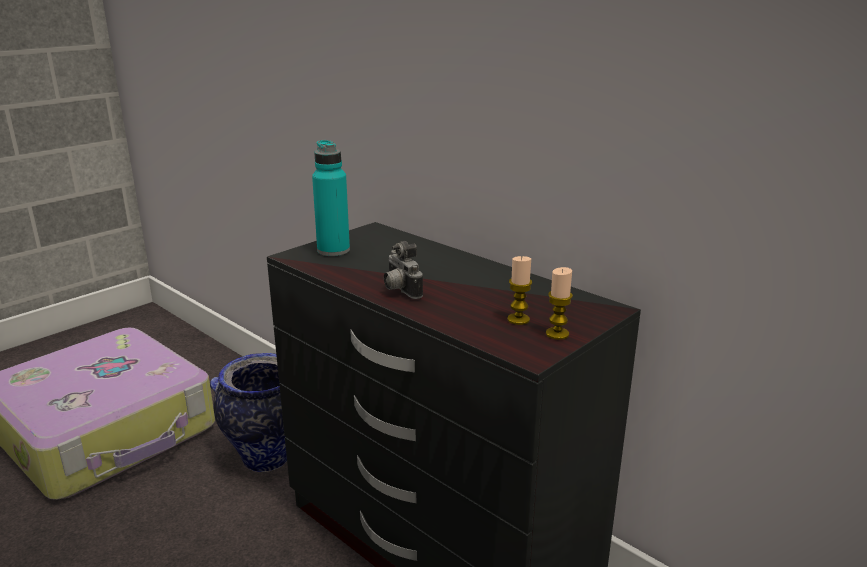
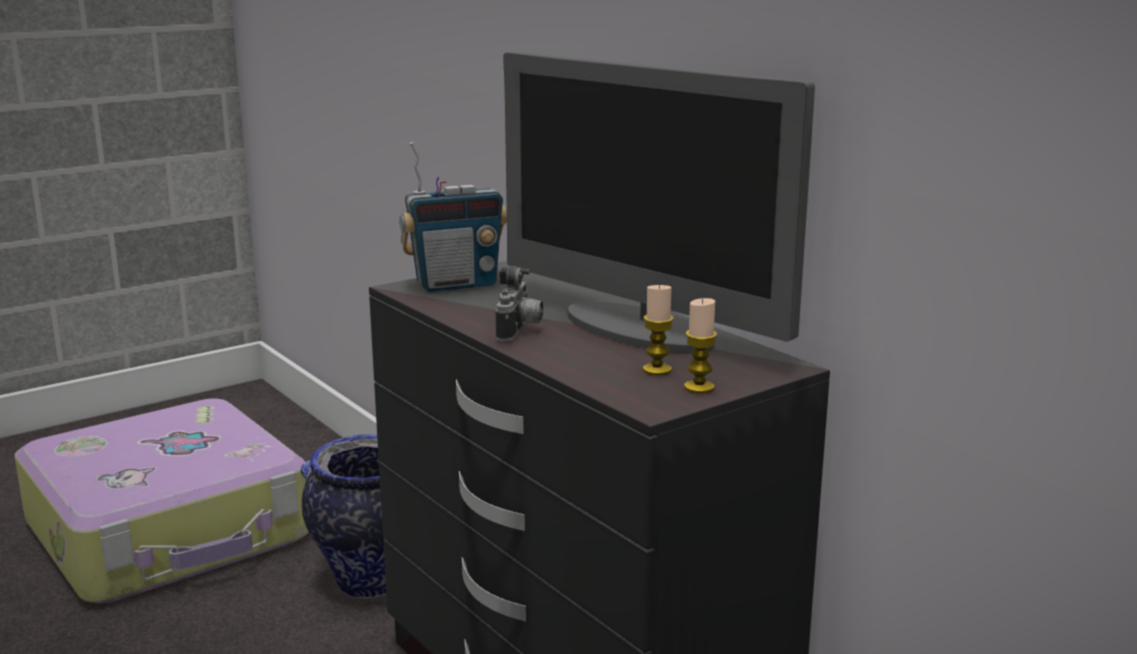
camera: 10 degrees right, 5 degrees down
turquoise bottle [312,140,350,256] -> radio [399,142,507,292]
camera [384,241,423,299] -> camera turned 150 degrees counterclockwise [495,266,543,342]
none -> monitor [503,52,815,353]

